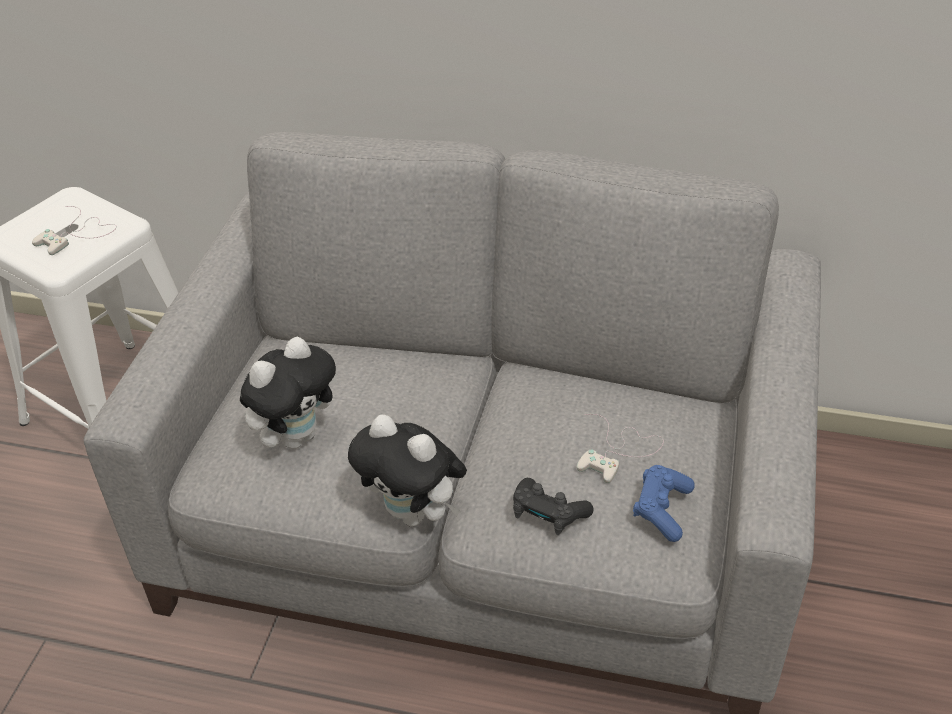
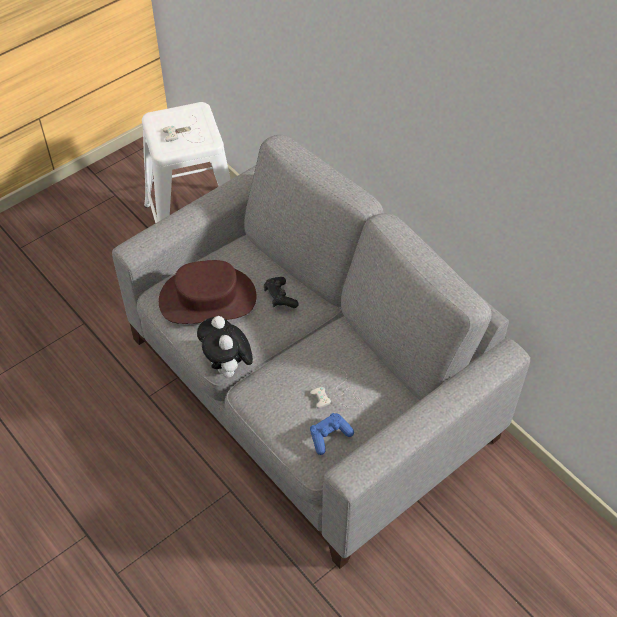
camera: 35 degrees right, 10 degrees up
plush toy [240,337,338,449] -> brown hat [159,260,257,324]
black game controller [513,478,594,535] -> black game controller moved to [264,277,299,308]

